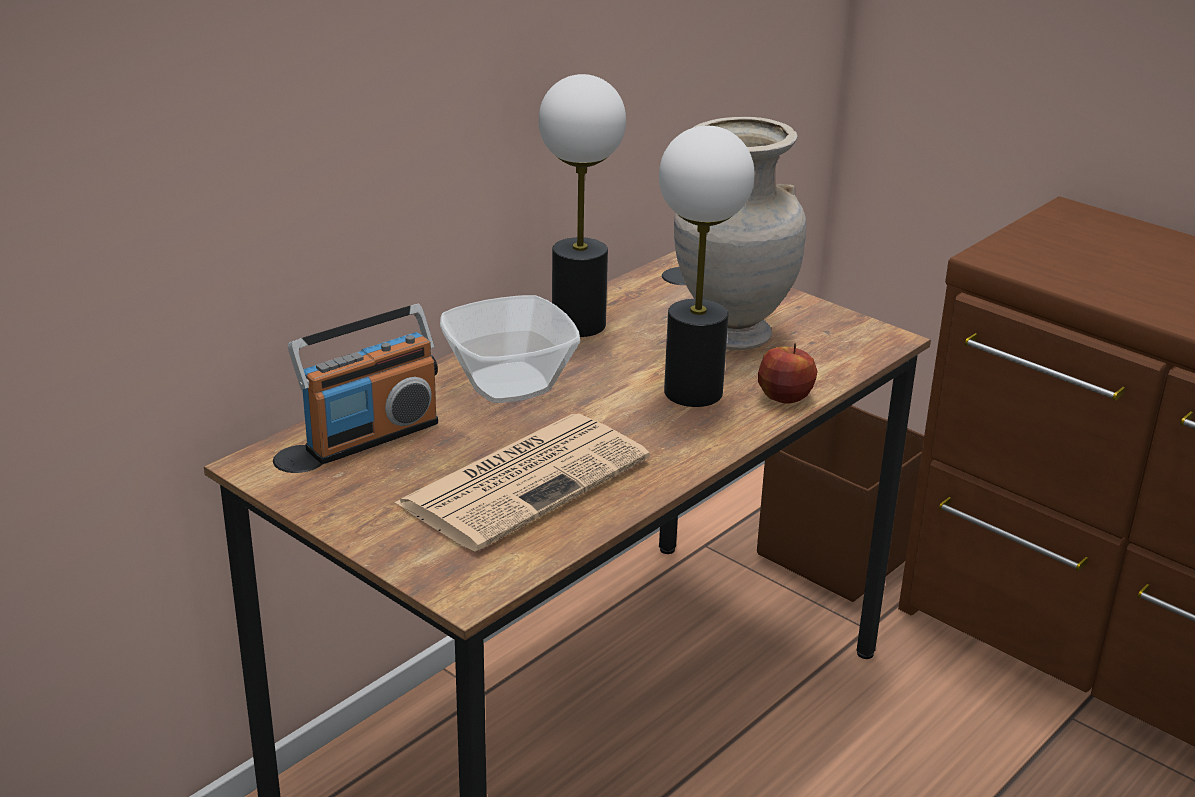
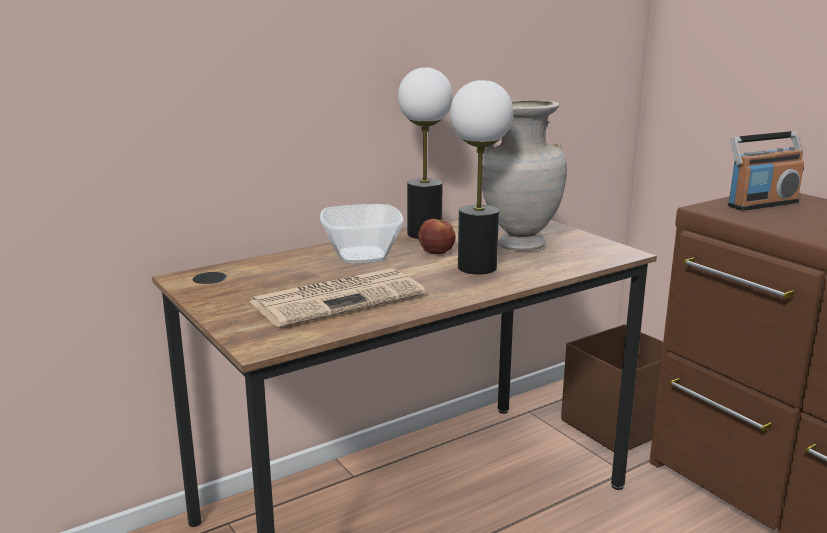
camera: 15 degrees right, 10 degrees down
radio [288,304,438,464] -> radio moved to [728,131,804,211]
apple [758,343,818,404] -> apple moved to [418,216,456,254]

